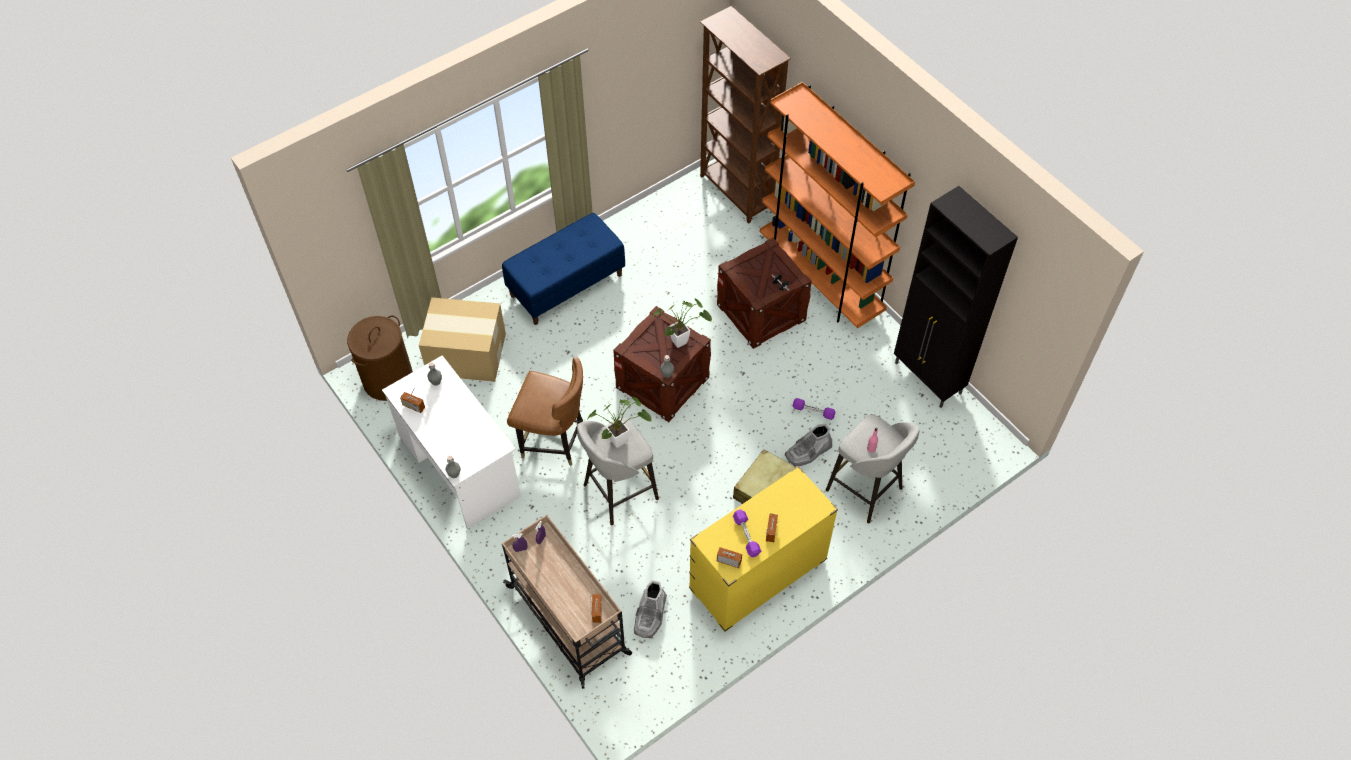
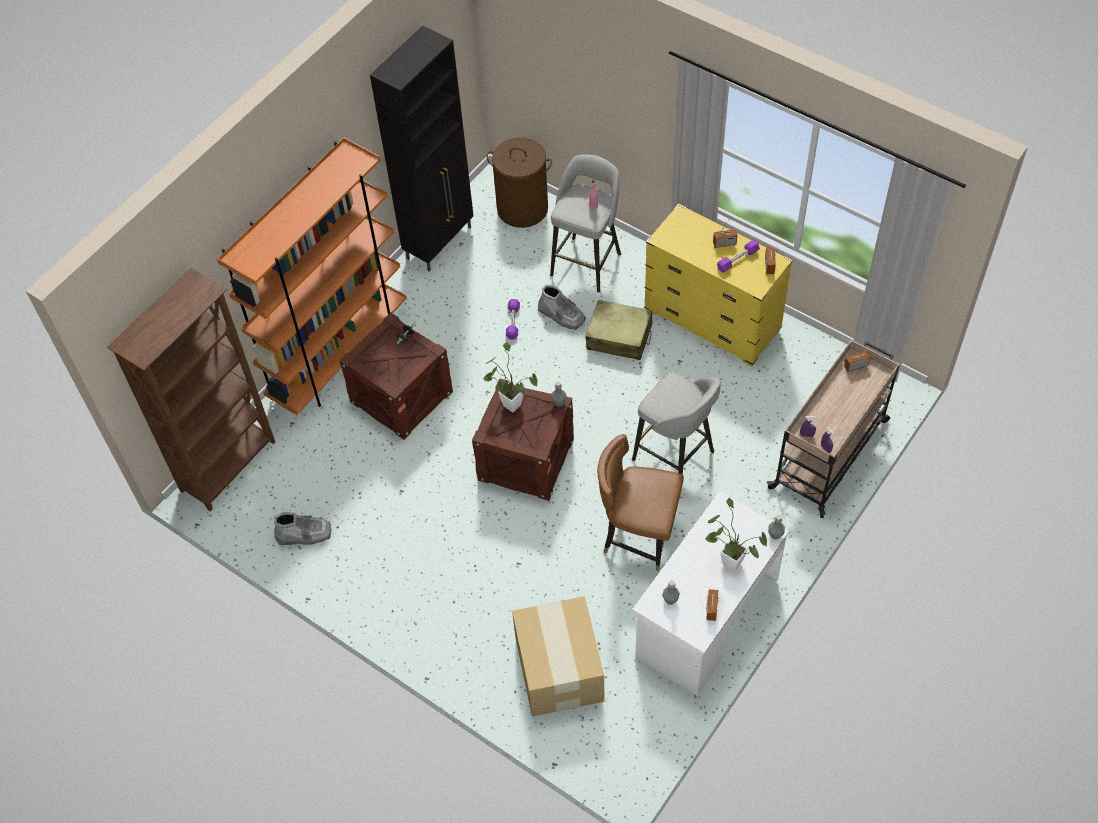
camera: 105 degrees left, 0 degrees up
brown laundry basket [347,315,413,401] -> brown laundry basket moved to [487,137,552,228]
blue bench [502,213,625,325] -> none
brown chair [507,356,583,466] -> brown chair turned 75 degrees counterclockwise [597,434,684,571]
potted plant [588,397,652,448] -> potted plant moved to [705,498,767,571]
grey boot [634,580,667,638] -> grey boot moved to [274,512,331,545]

